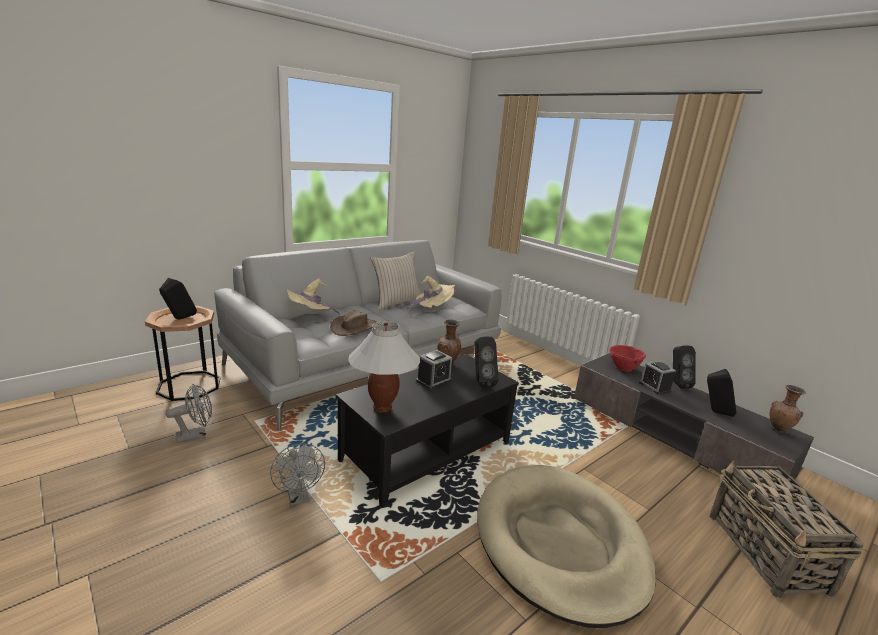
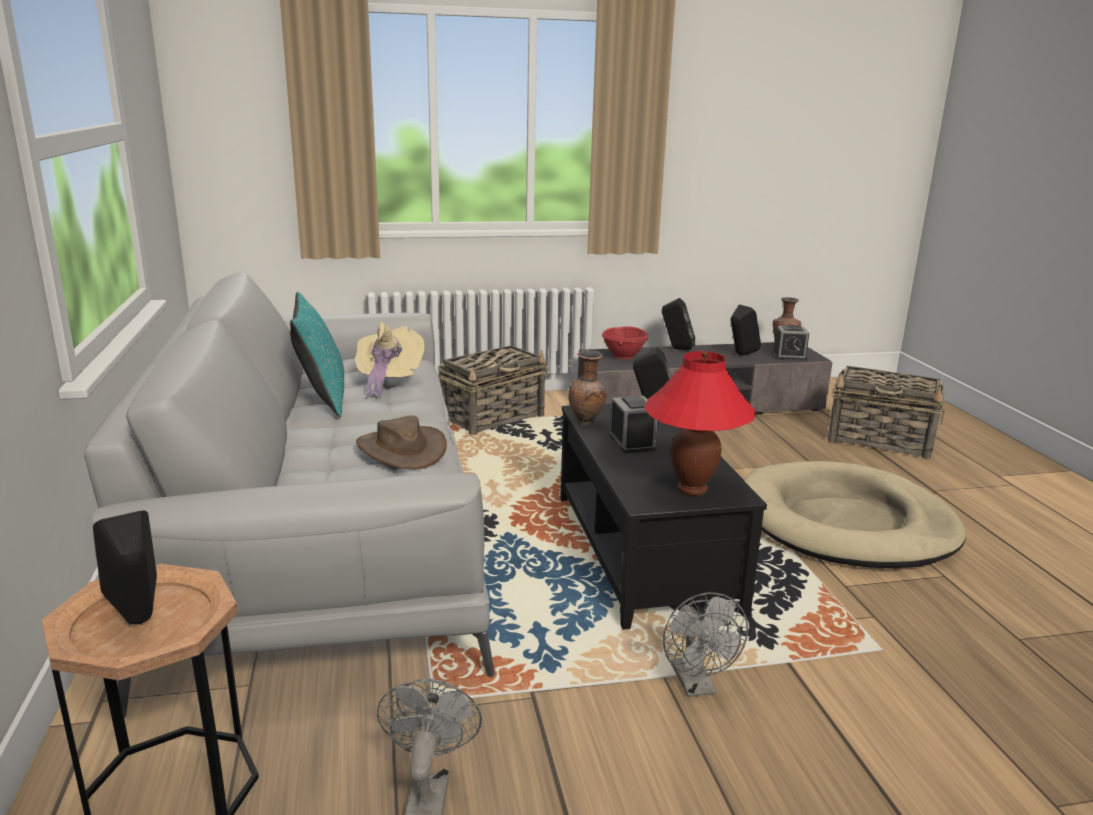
camera: 60 degrees left, 0 degrees up
grey fan [270,443,325,505] -> grey fan turned 75 degrees clockwise [663,593,748,697]
beige hat [286,279,340,315] -> none
white table lamp [348,321,420,413] -> red table lamp [645,351,755,496]
beige pillow [371,251,421,310] -> turquoise pillow [290,292,344,417]
alarm clock [639,361,676,395] -> alarm clock moved to [772,325,809,361]
none -> basket [438,345,547,435]

